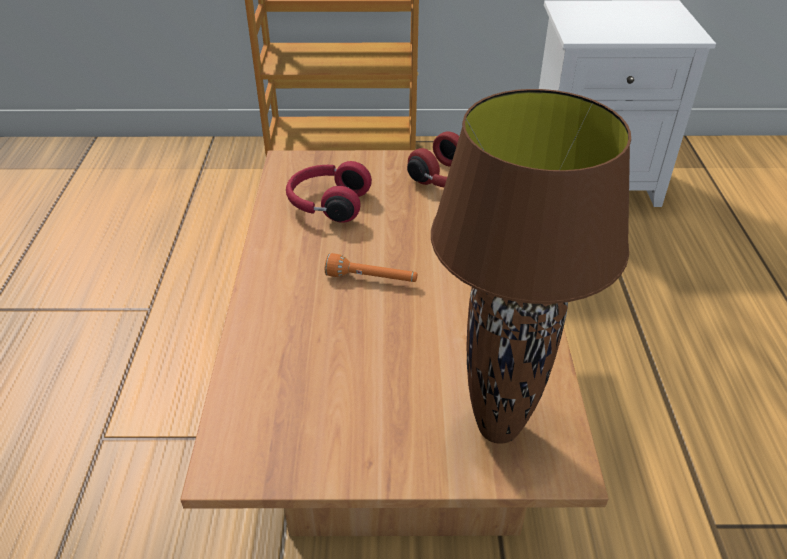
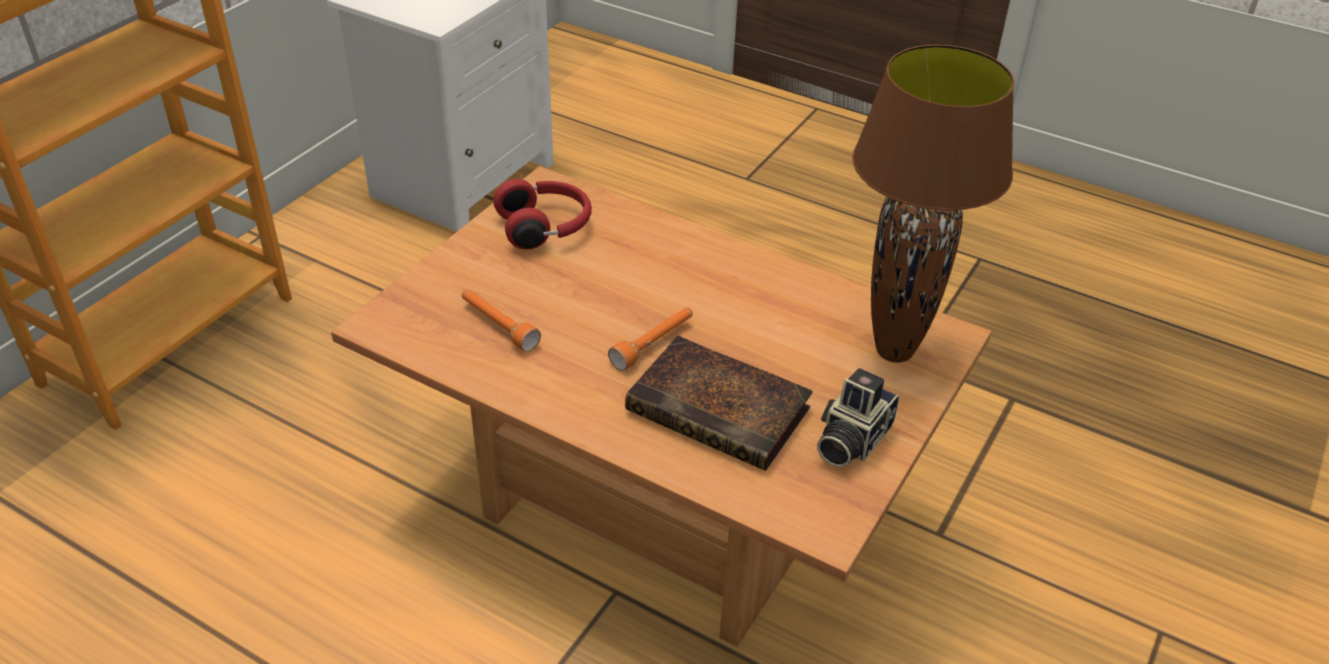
camera: 60 degrees left, 0 degrees up
red headphones [286,161,372,223] -> orange flashlight [461,289,541,352]
none -> book [625,336,813,471]
none -> camera [817,368,899,468]

